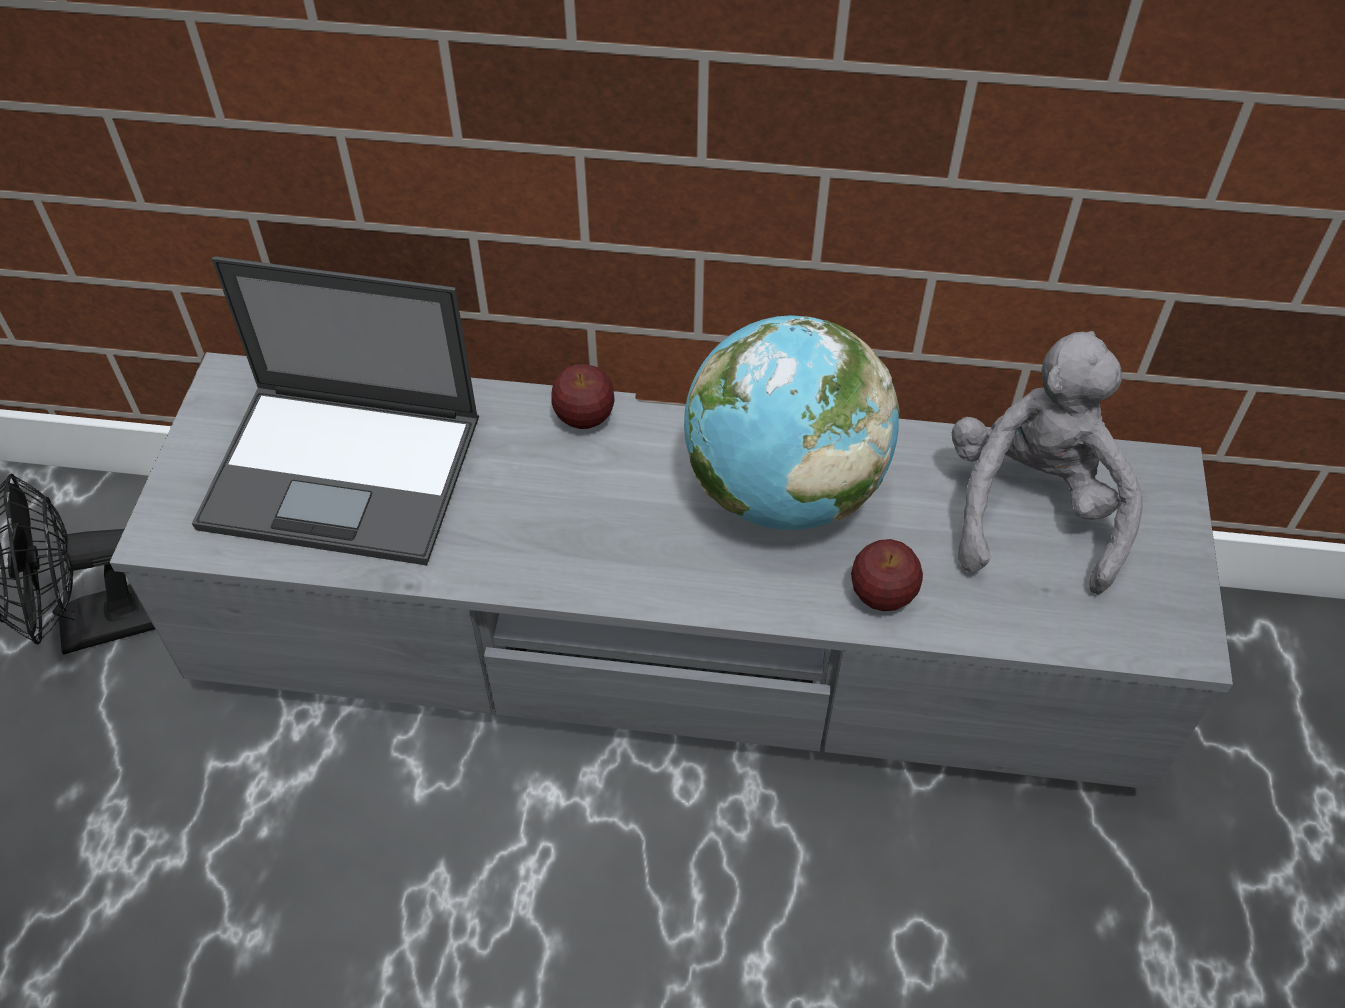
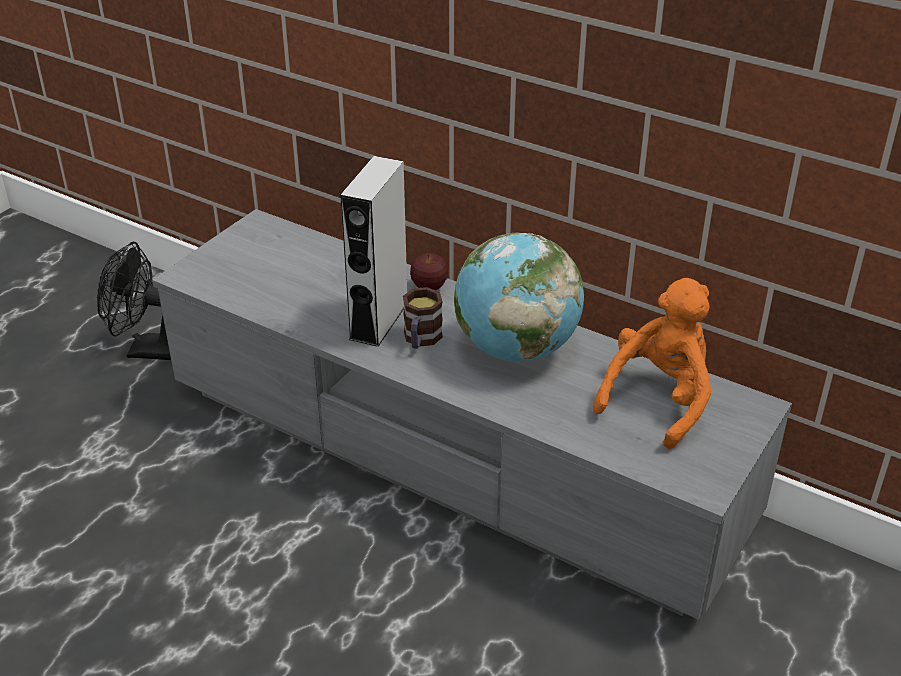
camera: 25 degrees right, 15 degrees down
laptop [192,256,479,566] -> none
apple [851,539,923,611] -> none
grey plush toy [952,331,1143,595] -> orange plush toy [593,278,711,449]
none -> grey speaker [340,156,407,347]
none -> mug [403,287,443,349]

